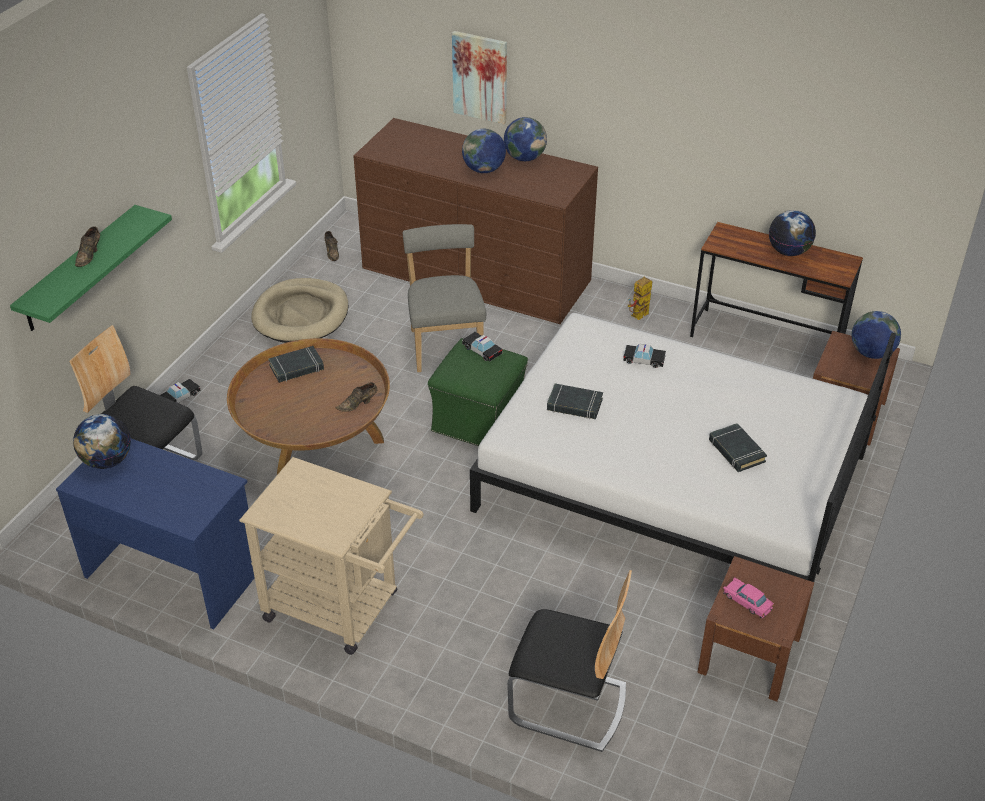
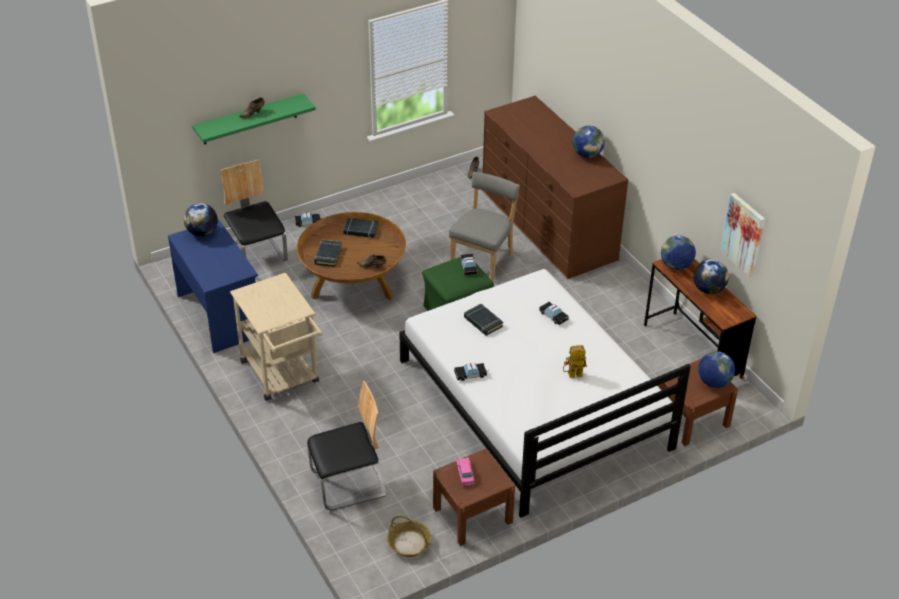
camera: 35 degrees right, 0 degrees up
beige dog bed [251,278,348,343] -> none
picture [452,31,507,124] -> picture moved to [720,193,765,277]
globe [462,129,506,173] -> globe moved to [661,236,696,270]
chair [507,570,632,752] -> chair turned 75 degrees counterclockwise [307,381,386,510]
toy robot [628,277,652,320] -> toy robot moved to [563,345,587,378]
black book [709,423,767,472] -> black book moved to [314,240,342,267]
none -> basket [387,516,432,557]
none -> toy car [454,363,487,381]

